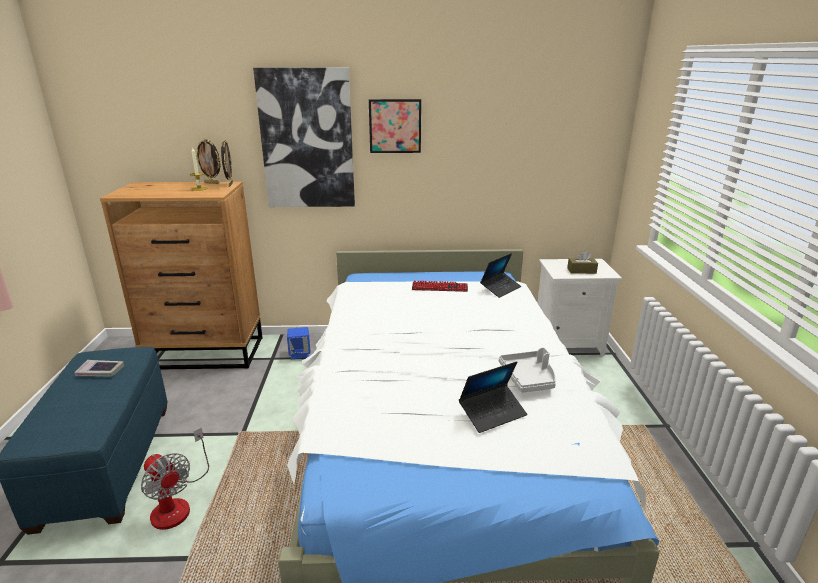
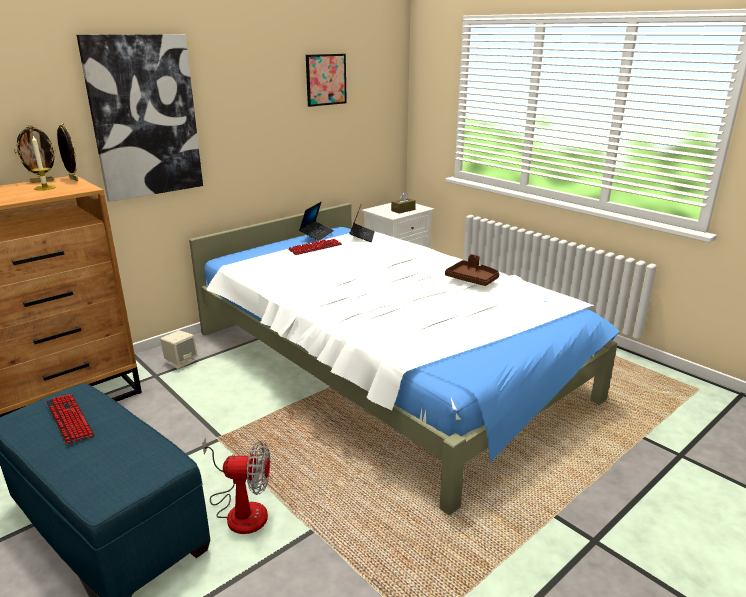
camera: 40 degrees left, 0 degrees up
book [75,360,124,377] -> keyboard [45,394,95,444]
blue speaker [287,327,311,359] -> beige speaker [160,330,198,369]
picture [369,99,421,153] -> picture moved to [306,54,347,107]
laptop [459,361,527,433] -> laptop moved to [299,202,334,241]
grey tray [499,347,556,393] -> brown tray [445,254,499,286]

